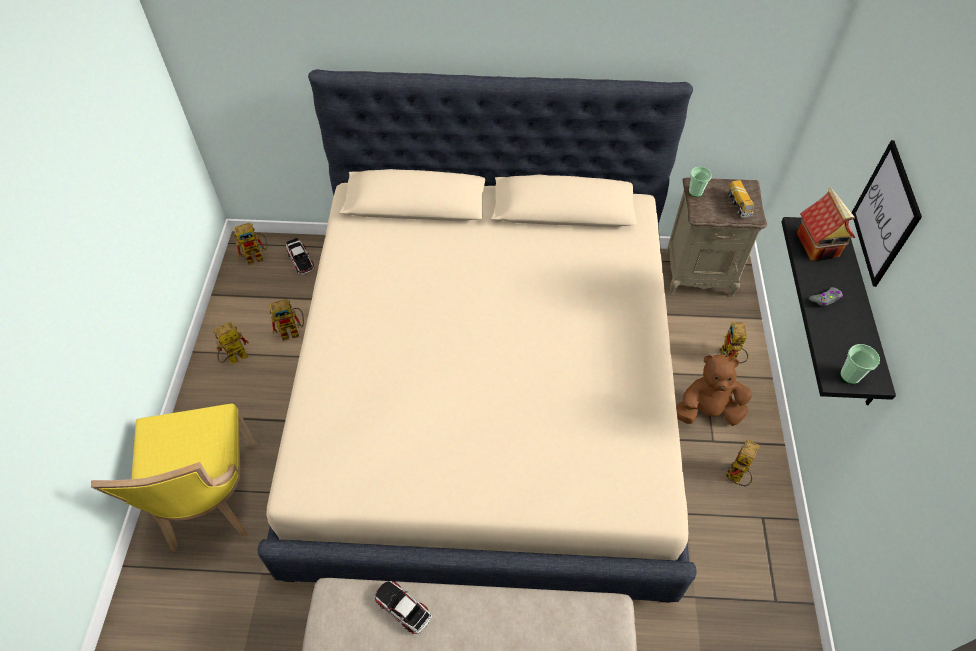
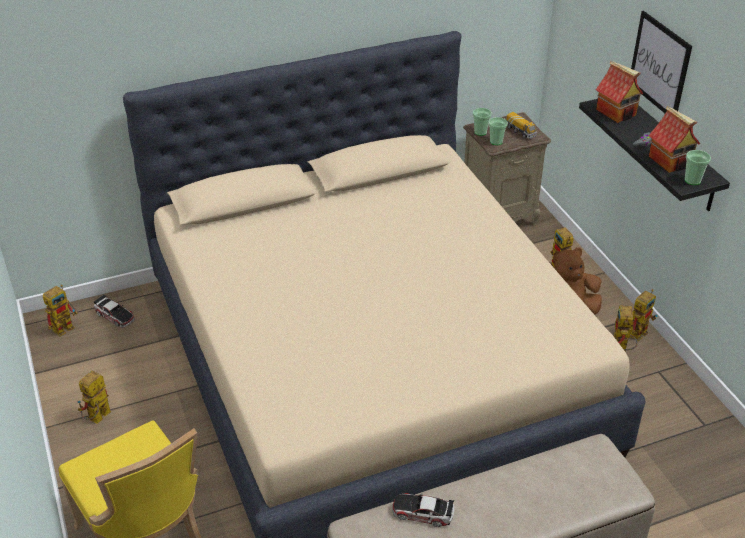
camera: 25 degrees left, 15 degrees down
toy robot [270,299,304,341] -> toy robot moved to [630,289,658,341]
none -> cup [489,117,508,145]
none -> toy house [649,106,700,173]

